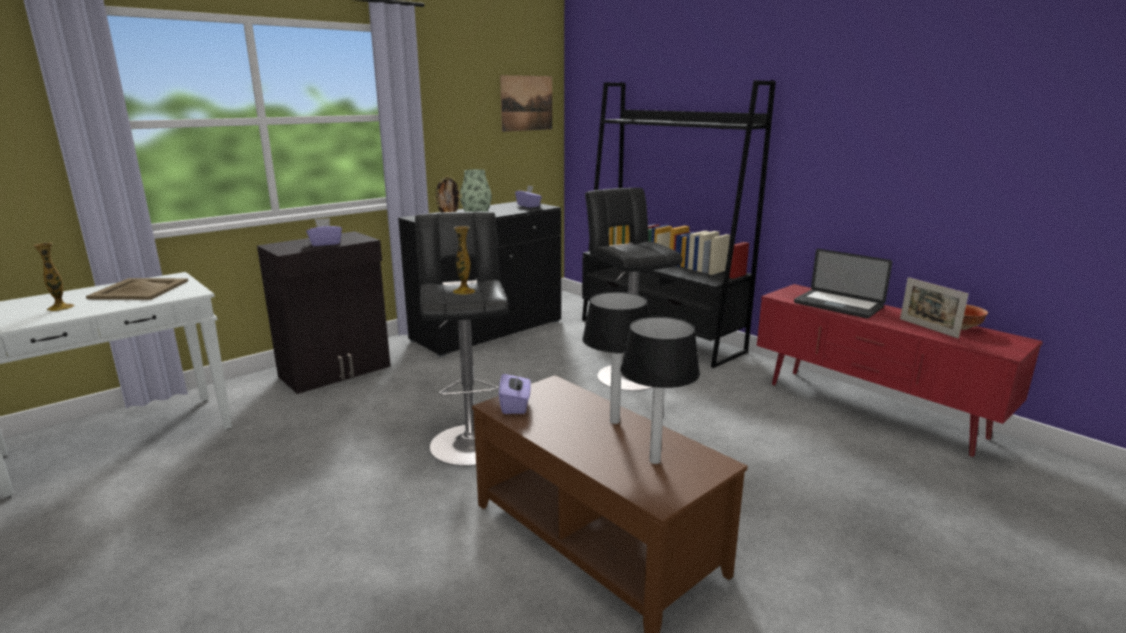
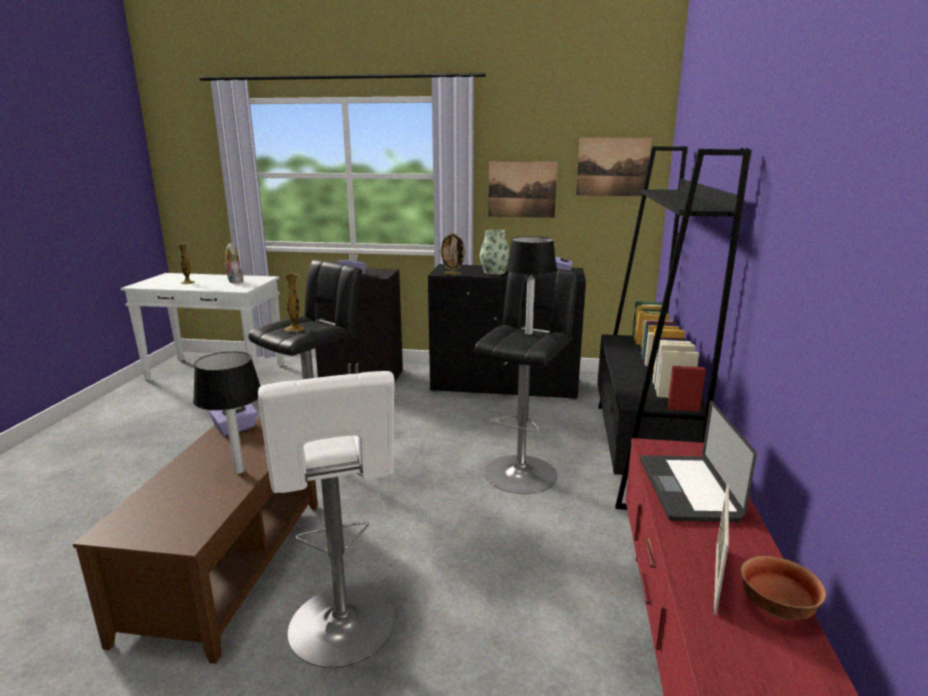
camera: 50 degrees right, 0 degrees up
beige tray [86,278,188,300] -> plush toy [223,243,244,283]
table lamp [620,317,700,464] -> table lamp moved to [506,236,557,335]
none -> white stool [258,371,395,668]
none -> picture [488,161,557,218]

